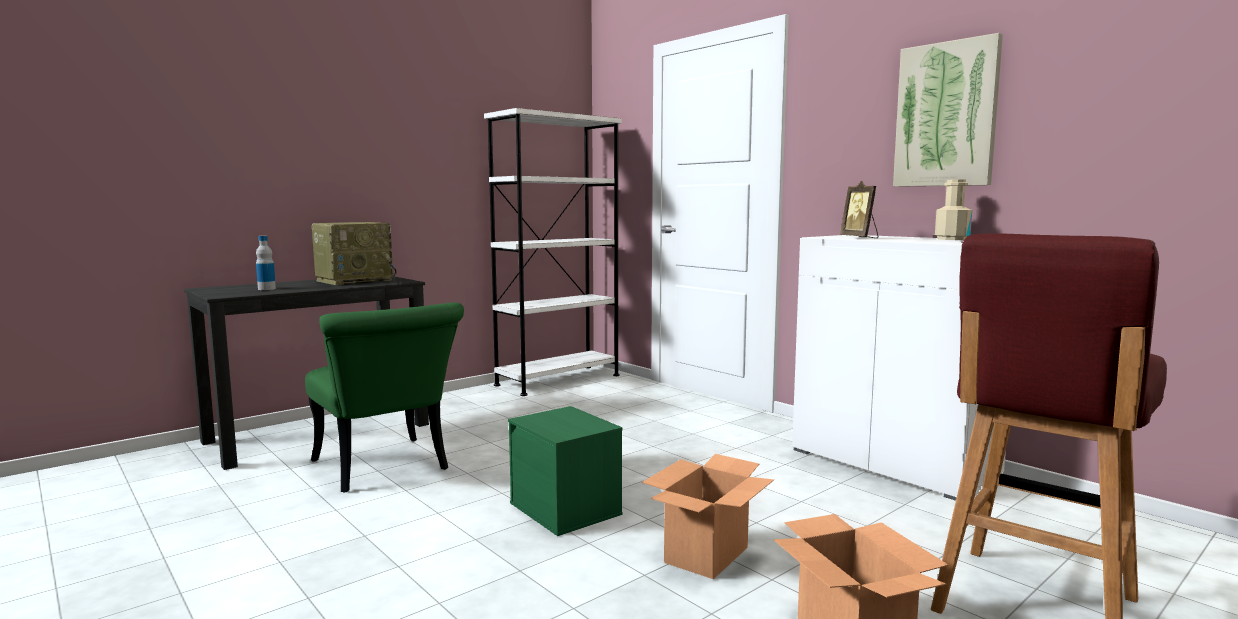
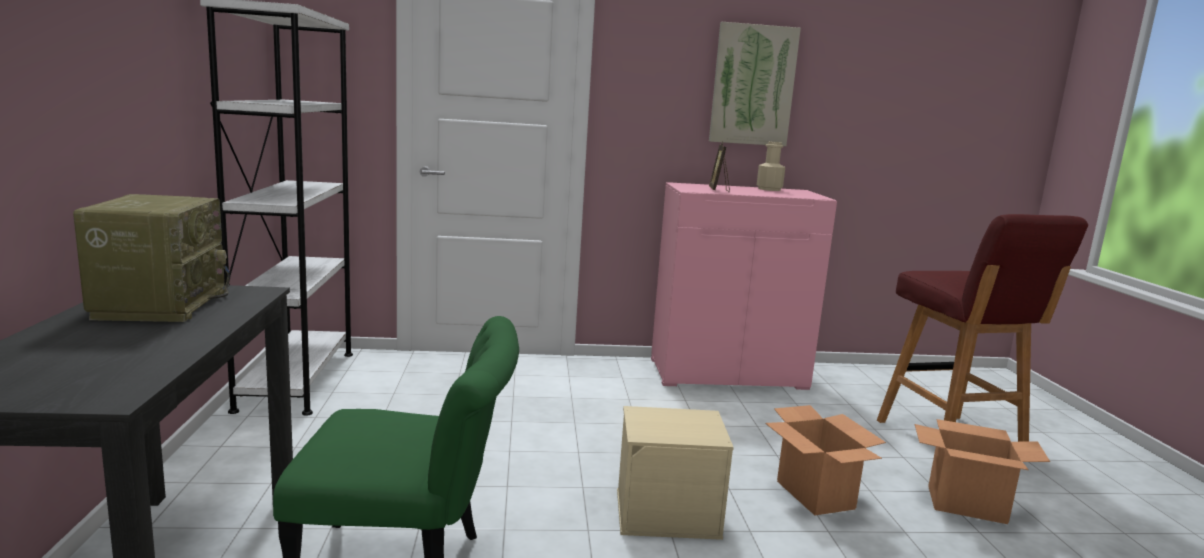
camera: 55 degrees left, 5 degrees up
bottle [256,236,276,290] -> none
green storage box [508,406,623,536] -> beige storage box [617,406,734,540]
white cabinet [792,235,1006,501] -> pink cabinet [651,182,837,390]
picture frame [840,181,878,238] -> picture frame turned 75 degrees clockwise [709,141,730,193]

